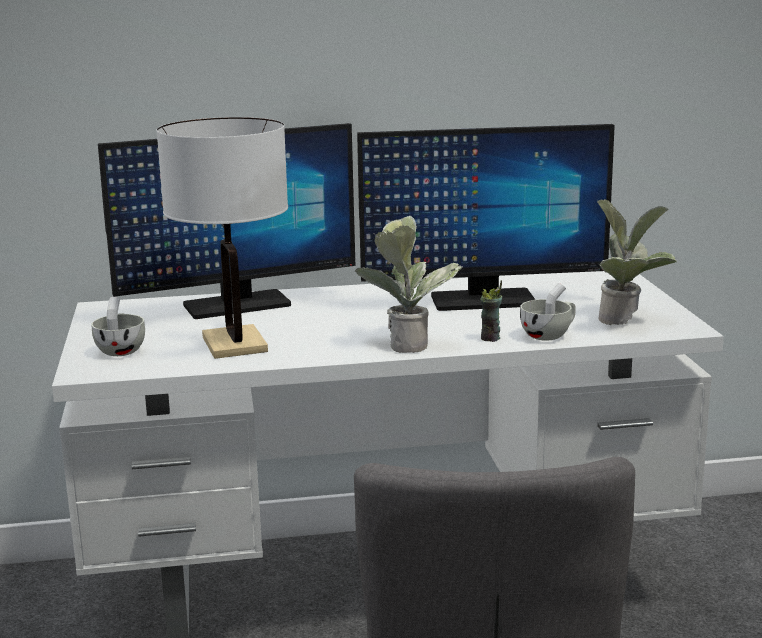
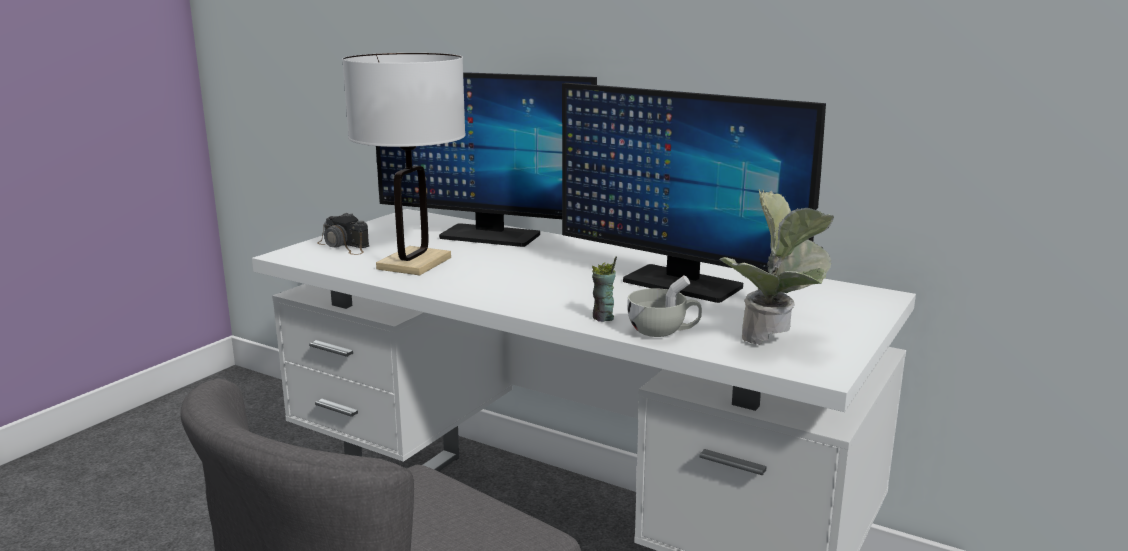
camera: 40 degrees right, 0 degrees up
white cup [92,297,145,356] -> camera [317,213,369,255]
potted plant [355,216,462,353] -> none

